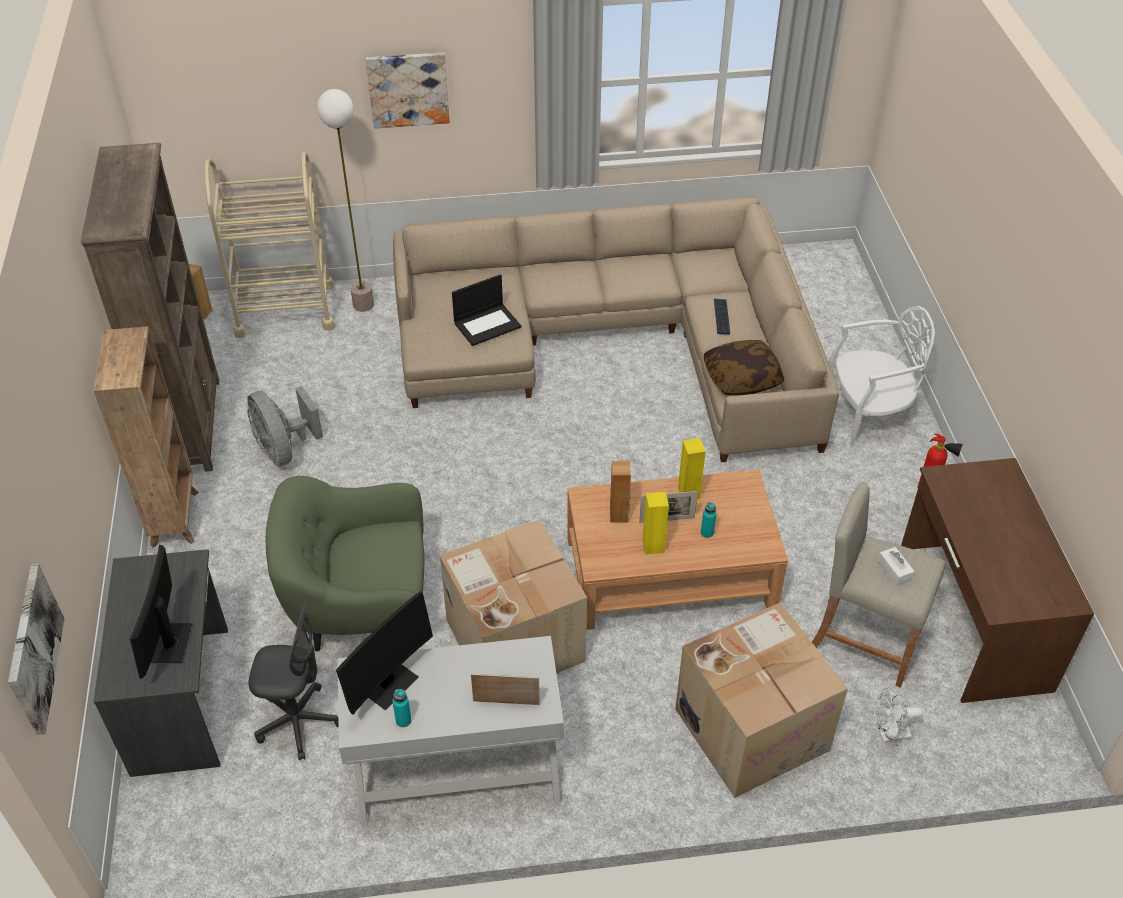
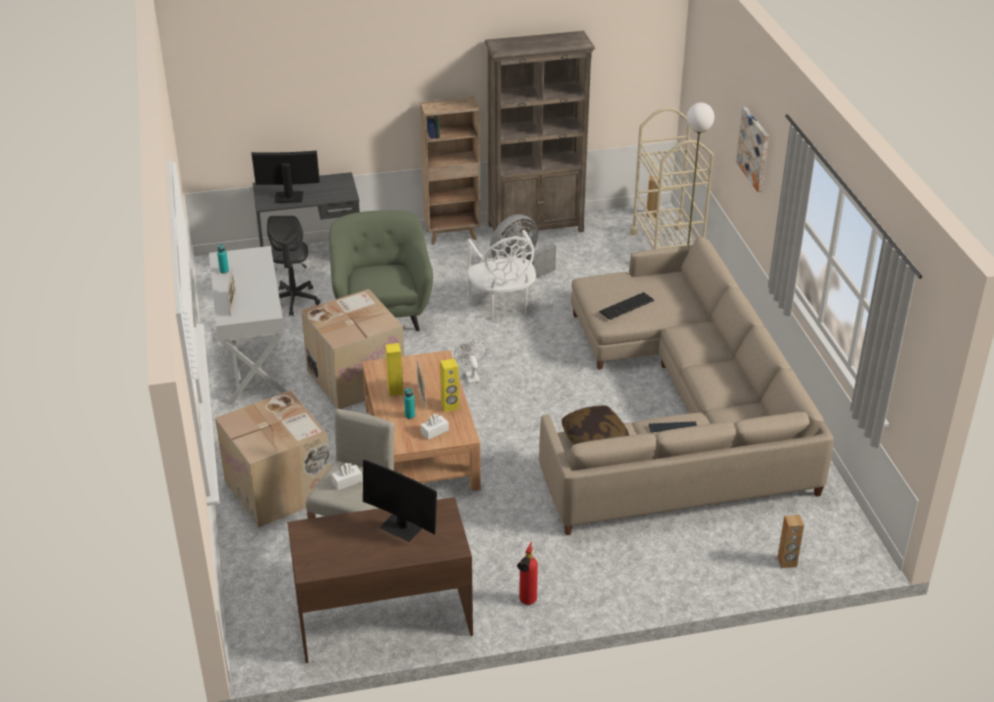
camera: 85 degrees right, 10 degrees down
picture [8,563,65,735] -> none
monitor [336,591,433,715] -> monitor moved to [363,459,437,542]
laptop [452,274,521,346] -> keyboard [599,292,654,320]
brown speaker [610,460,631,523] -> brown speaker moved to [778,515,804,568]
white chair [829,306,935,446] -> white chair moved to [467,230,536,320]
white fan [874,687,923,742] -> white fan moved to [454,340,487,384]
none -> white tissue box [420,414,449,440]

